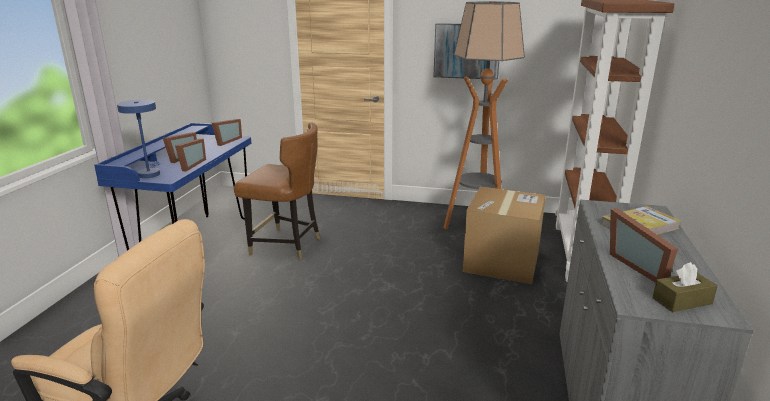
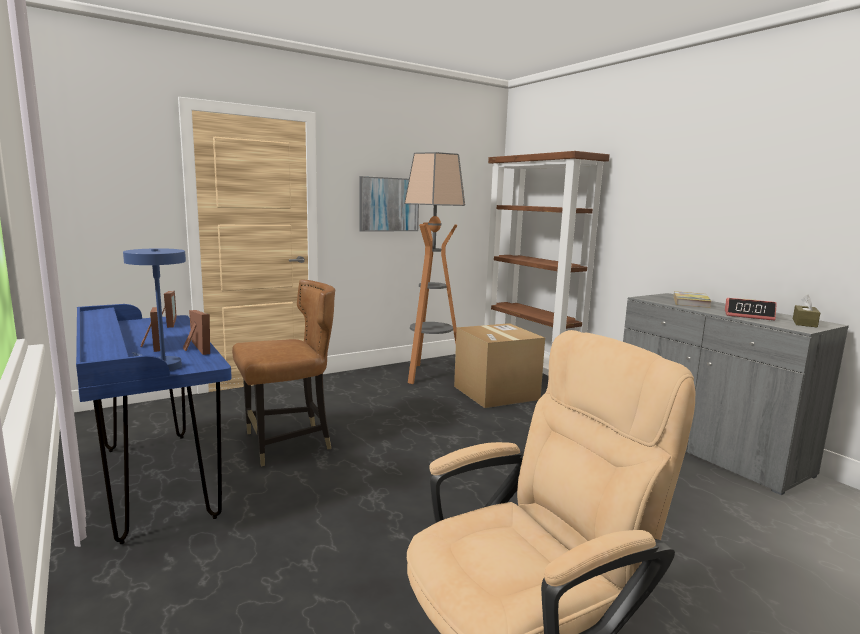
camera: 45 degrees left, 10 degrees down
picture frame [610,208,678,283] -> alarm clock [725,298,777,321]

